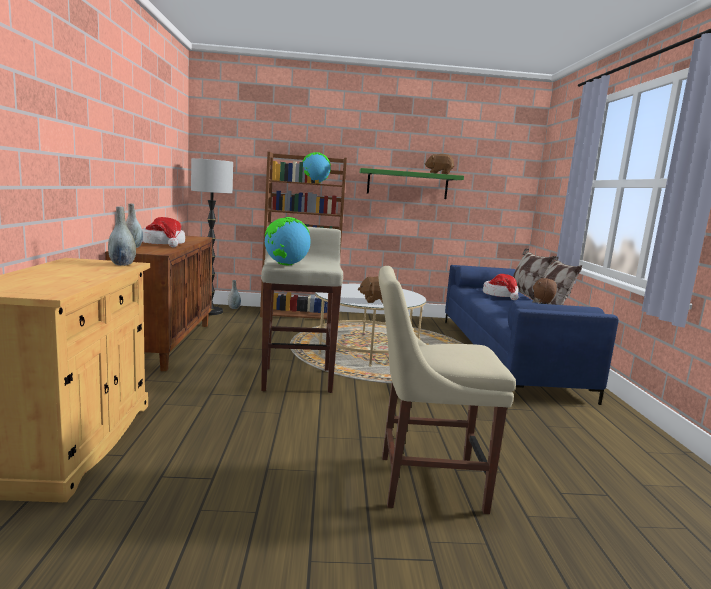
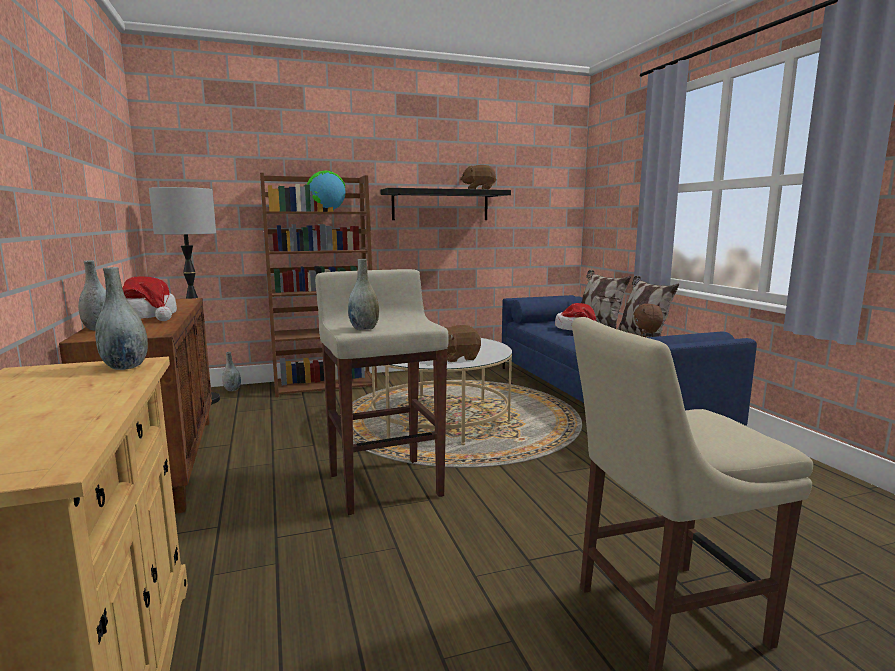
camera: 15 degrees left, 0 degrees up
globe [265,217,311,265] -> grey vase [348,259,379,330]
green shelf [360,168,464,199] -> black shelf [380,188,511,220]

